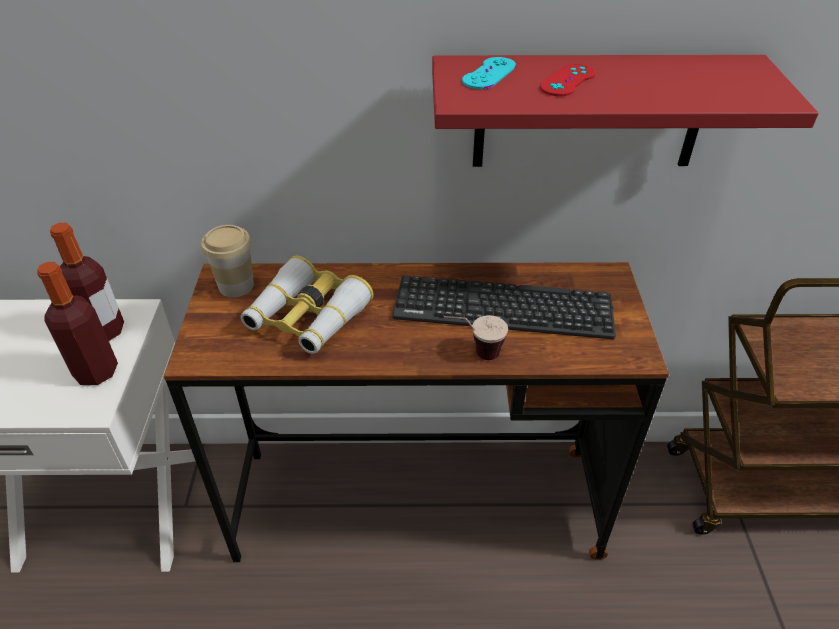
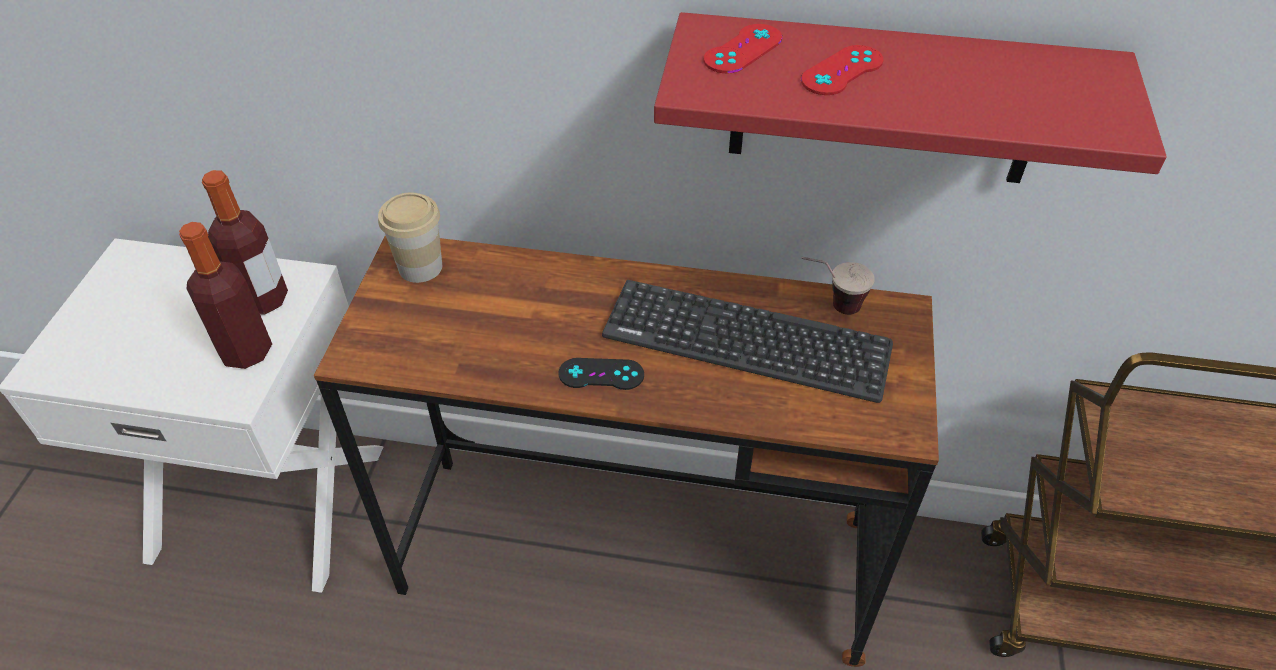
camera: 10 degrees right, 5 degrees up
binoculars [240,255,373,354] -> none
cup [444,315,508,360] -> cup moved to [801,256,875,315]
turquoise game controller [462,57,516,89] -> red game controller [704,24,782,74]
none -> black game controller [558,358,644,390]

